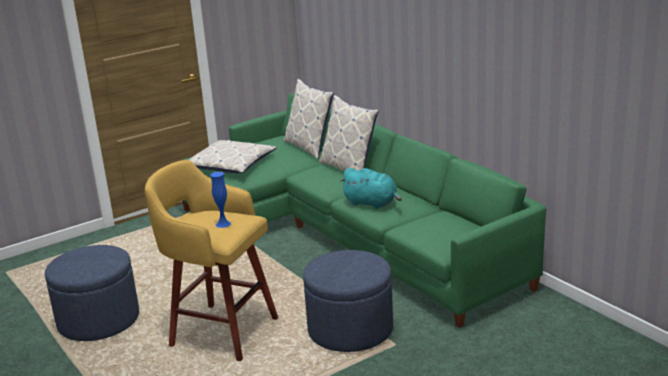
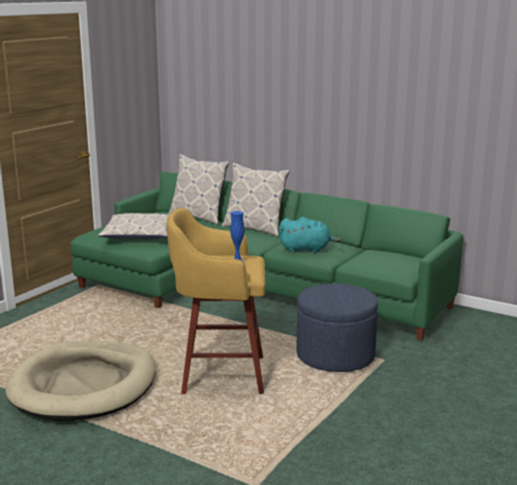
camera: 25 degrees left, 5 degrees down
blue ottoman [45,245,139,341] -> beige dog bed [5,341,156,421]

